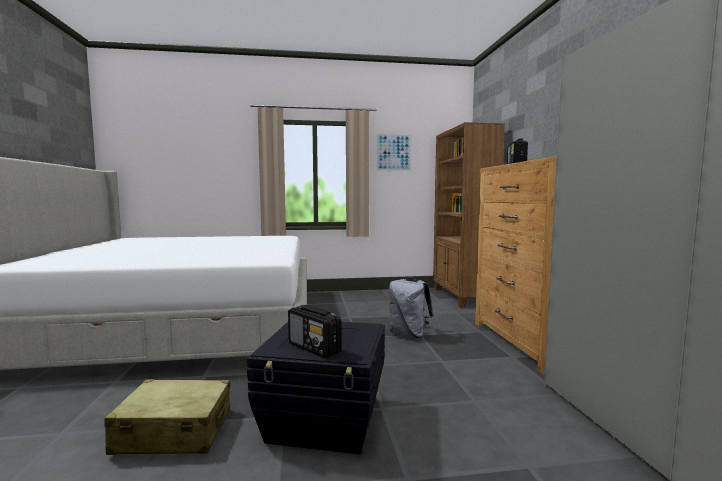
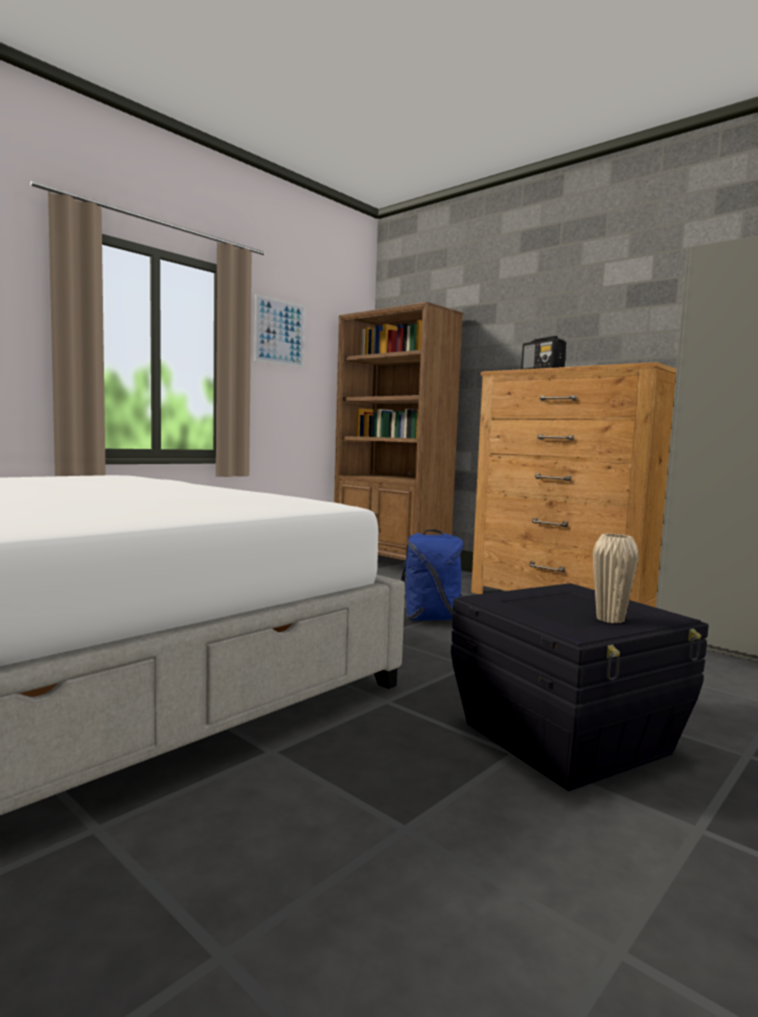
camera: 40 degrees left, 0 degrees up
beige suitcase [104,379,230,455] -> none
radio [288,305,341,358] -> beige vase [593,534,639,623]
grey backpack [389,277,433,338] -> blue backpack [401,530,463,620]

